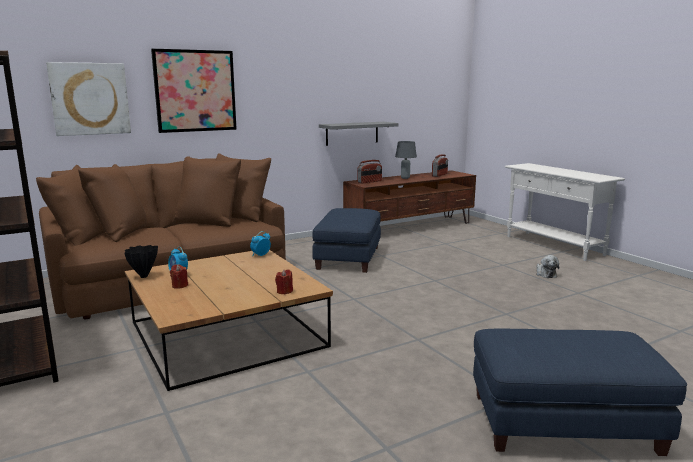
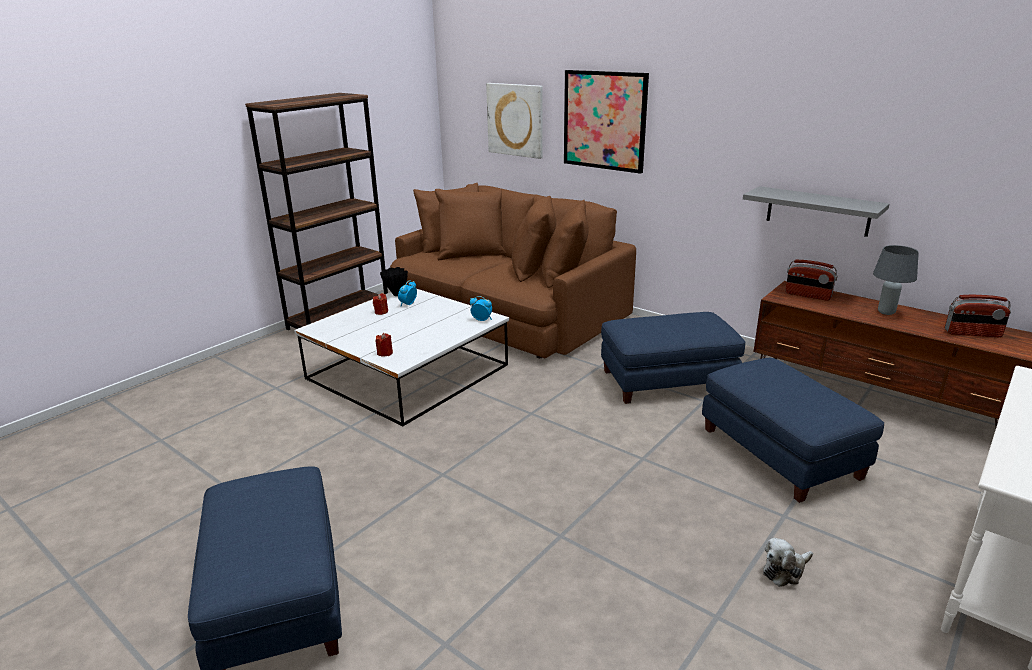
camera: 70 degrees right, 10 degrees up
brown coffee table [125,250,333,391] -> white coffee table [294,289,509,426]
none -> blue ottoman [702,358,884,503]

